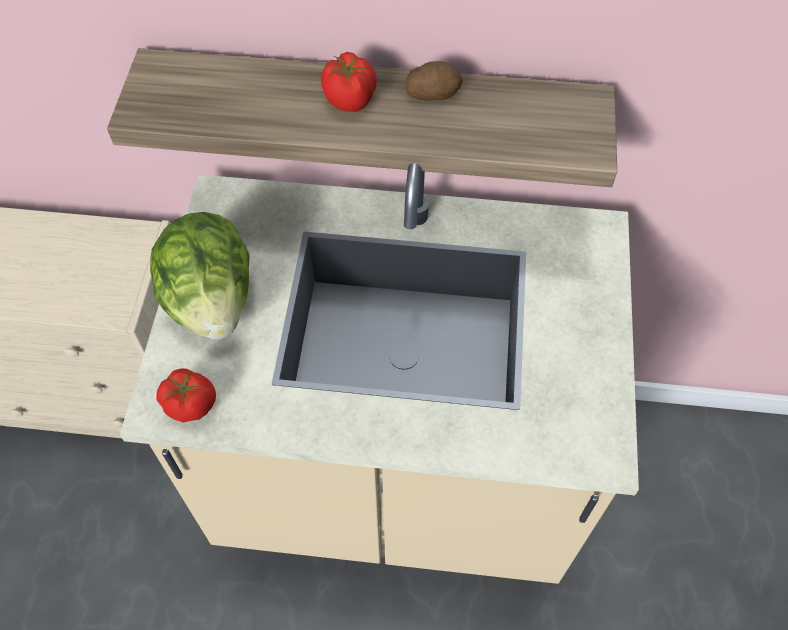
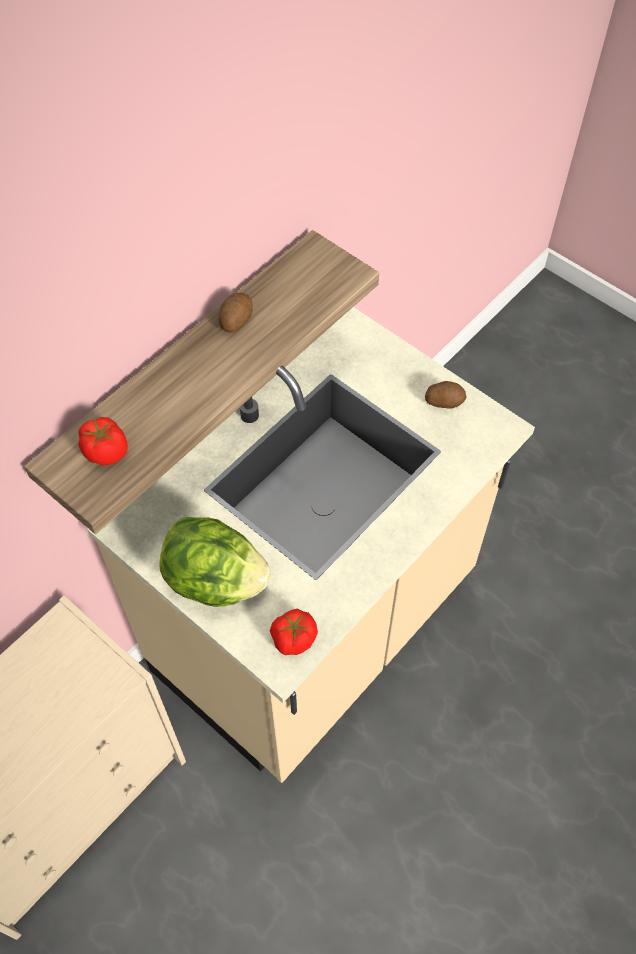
camera: 55 degrees left, 0 degrees up
tomato [321,52,377,112] -> tomato moved to [78,417,128,466]
none -> potato [425,381,467,409]

